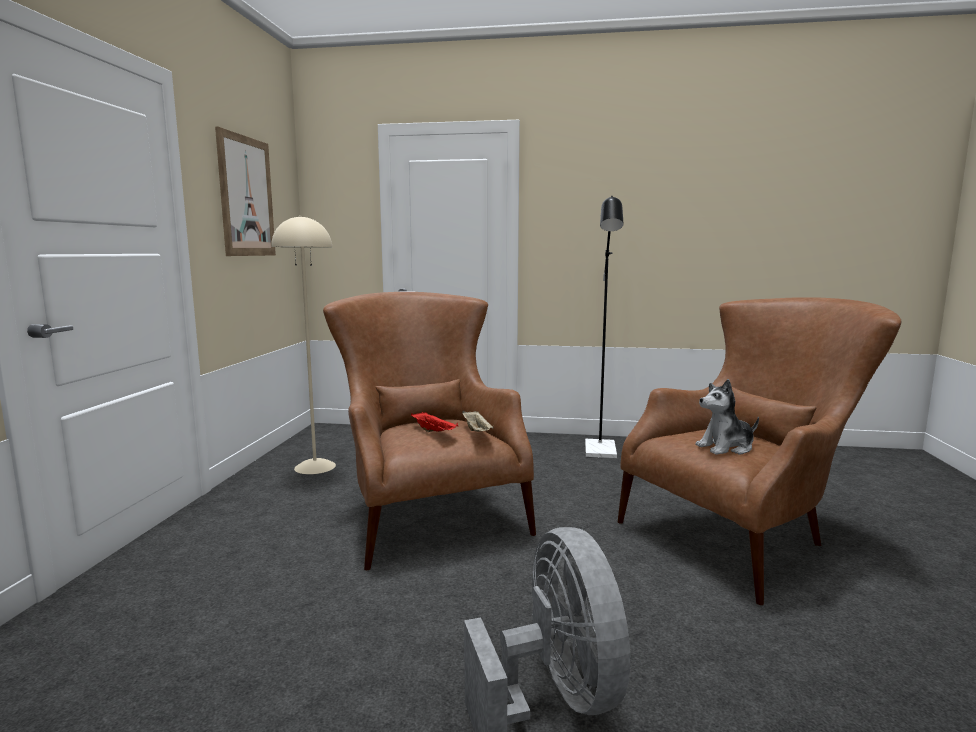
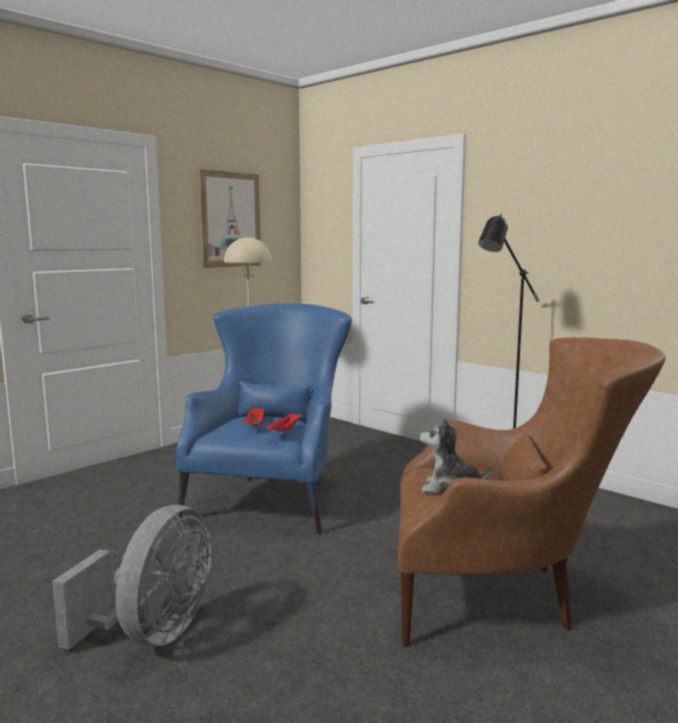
camera: 35 degrees right, 0 degrees up
brown armchair [323,292,536,570] -> blue armchair [176,303,352,534]
beige tray [462,410,493,432] -> red tray [265,412,302,431]

